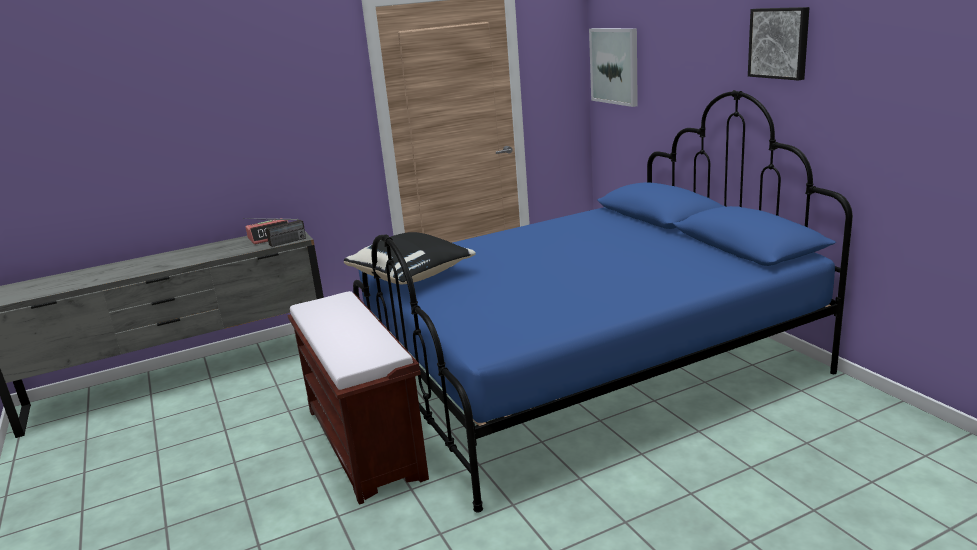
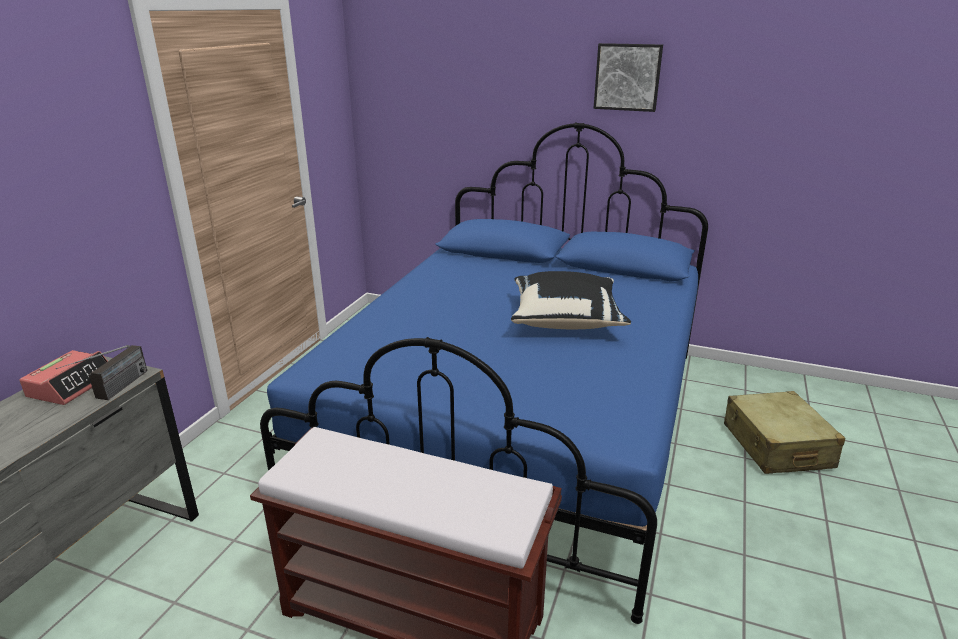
camera: 45 degrees left, 5 degrees up
black pillow [344,232,476,284] -> black pillow moved to [511,271,631,329]
picture [589,28,638,107] -> none
none -> beige suitcase [724,391,845,474]

